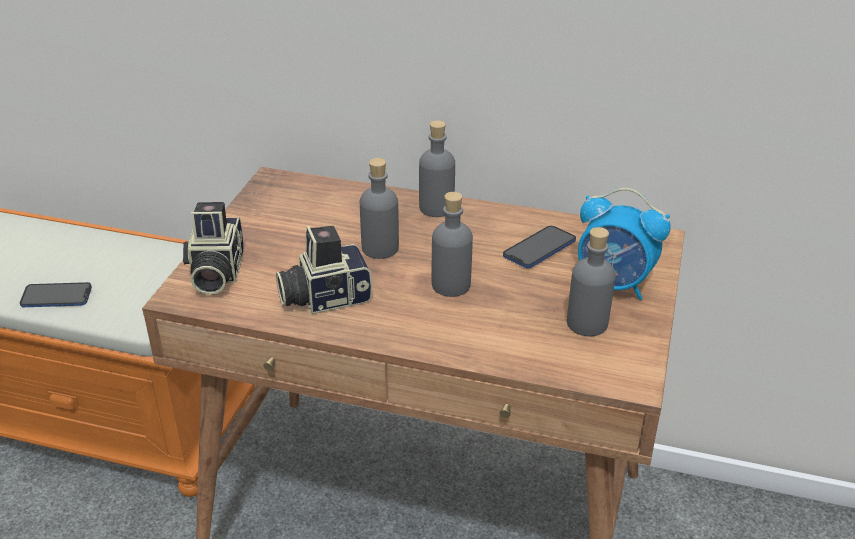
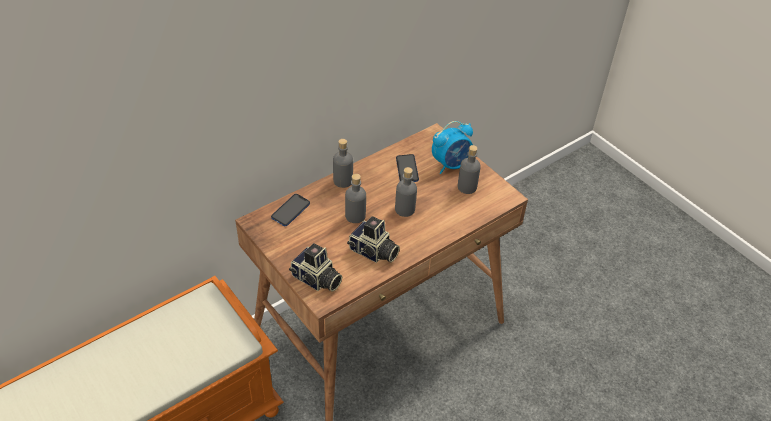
camera: 55 degrees left, 10 degrees up
phone [20,282,92,307] -> phone moved to [271,194,310,226]
camera [276,226,372,314] -> camera turned 75 degrees counterclockwise [347,216,400,263]

